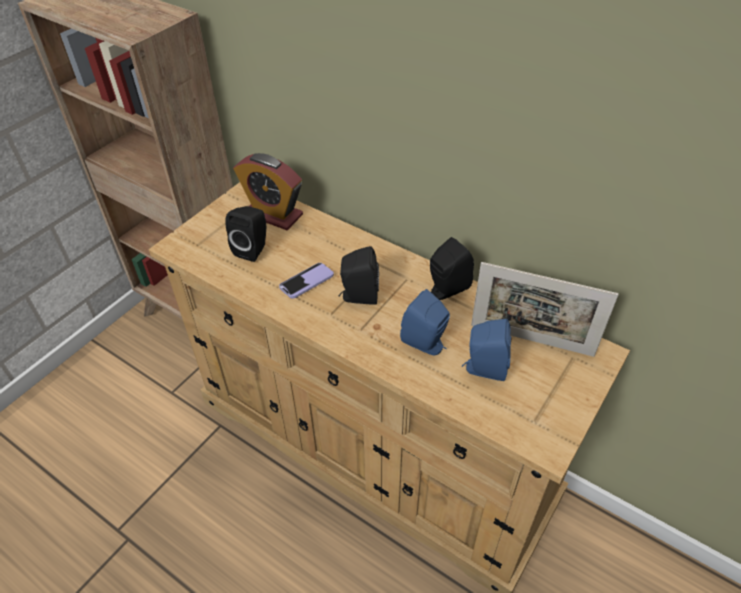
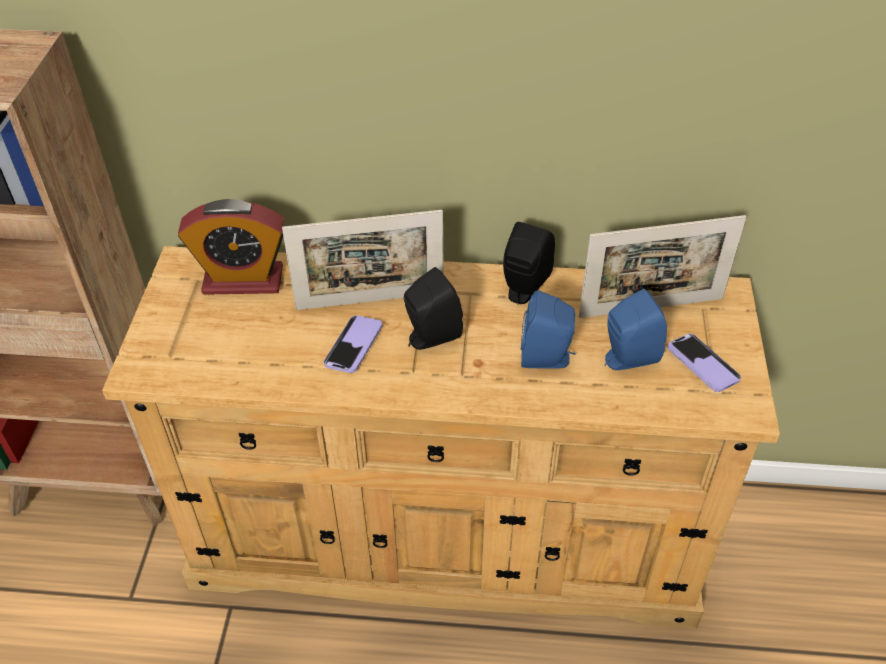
camera: 30 degrees left, 0 degrees up
black speaker [225,206,266,262] -> none
none -> picture frame [282,210,444,310]
none -> phone [667,334,741,392]

